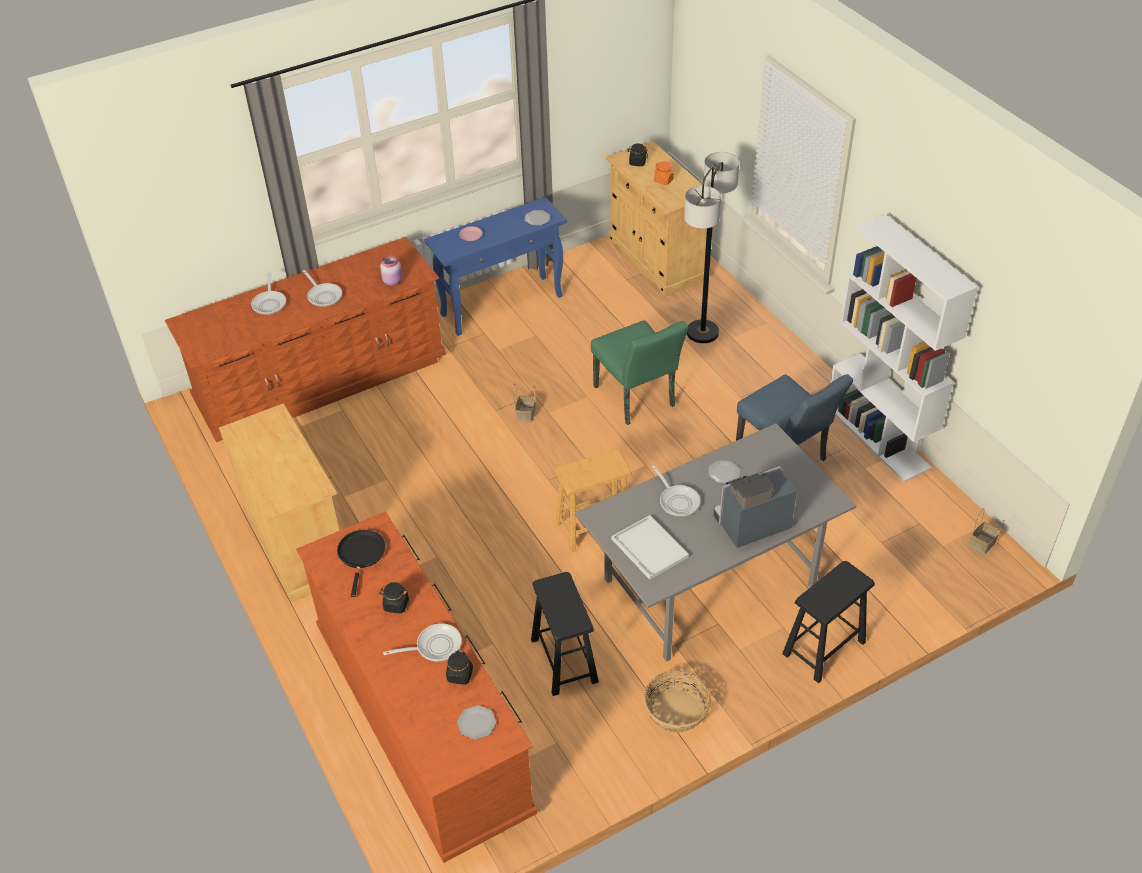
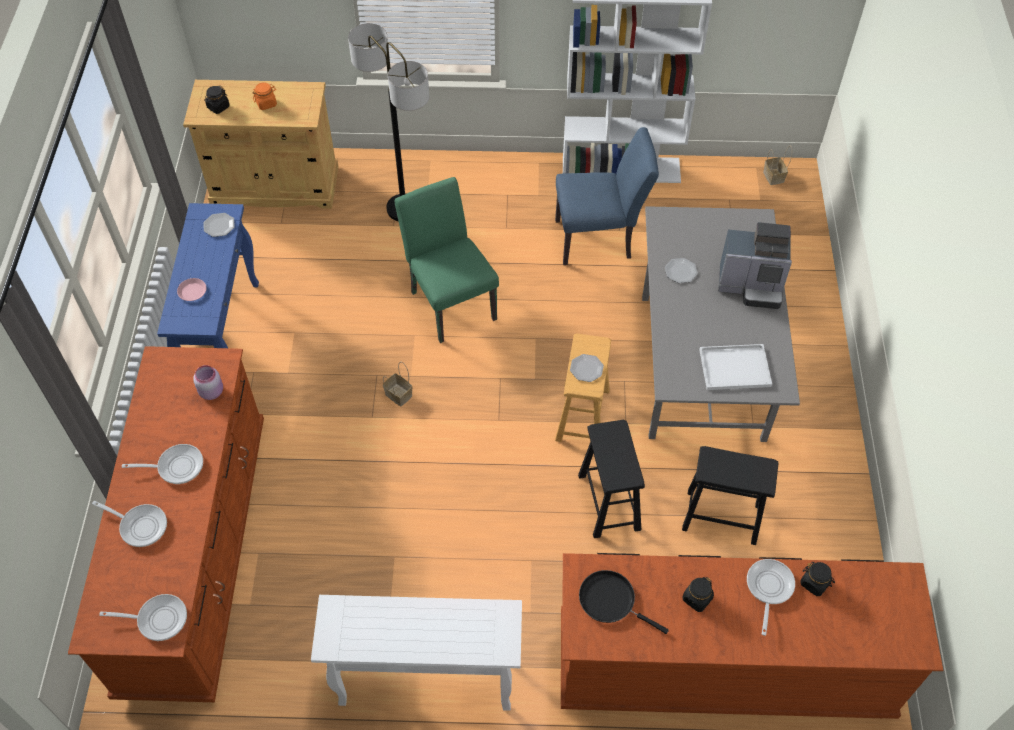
camera: 60 degrees left, 10 degrees up
beige cabinet [219,403,340,602] -> white console table [311,595,522,711]
plate [457,705,496,740] -> plate moved to [570,354,604,382]
green chair [591,320,688,425] -> green chair turned 120 degrees counterclockwise [395,177,499,343]
basket [643,670,711,733] -> none
frying pan [652,465,700,517] -> frying pan moved to [99,594,187,641]
coffee machine [713,466,797,548] -> coffee machine turned 90 degrees counterclockwise [718,222,792,309]
black stool [782,561,875,683] -> black stool moved to [578,420,645,538]

